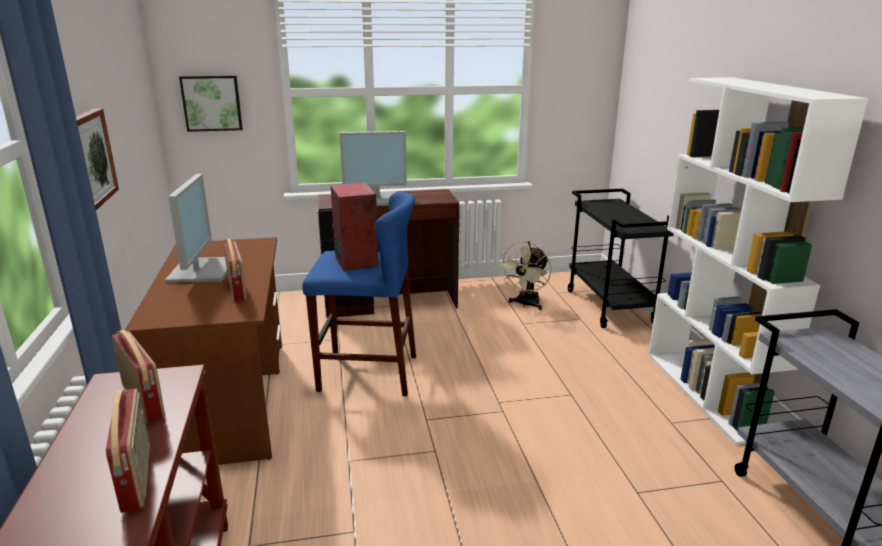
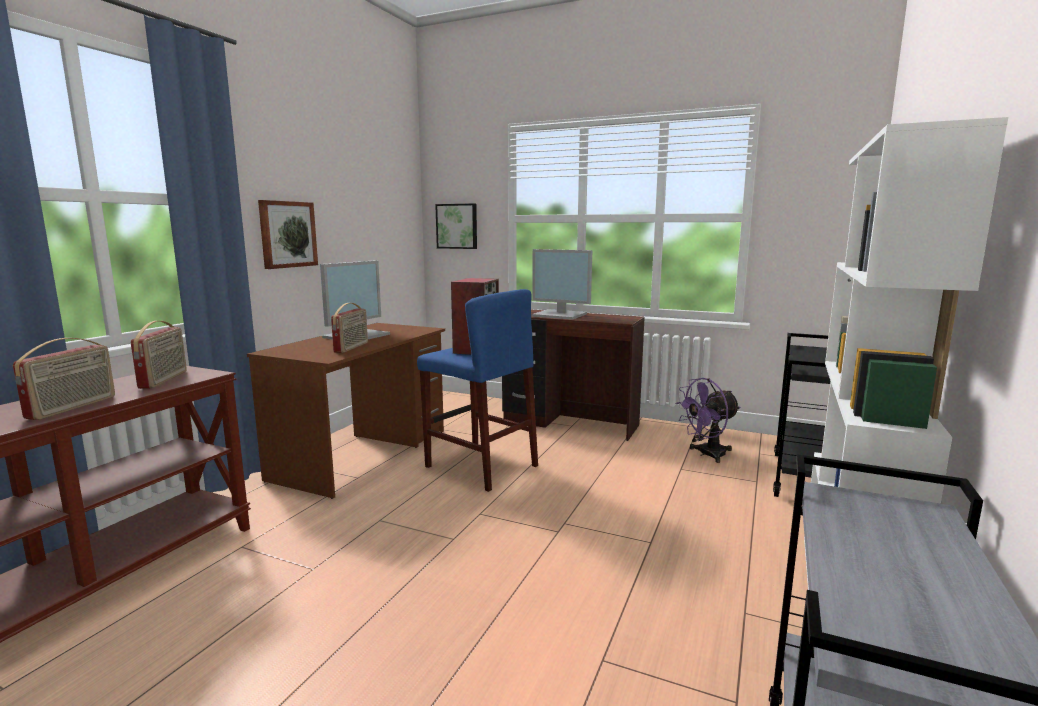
camera: 35 degrees right, 10 degrees down
beige fan [498,241,551,310] -> purple fan [675,378,741,463]

